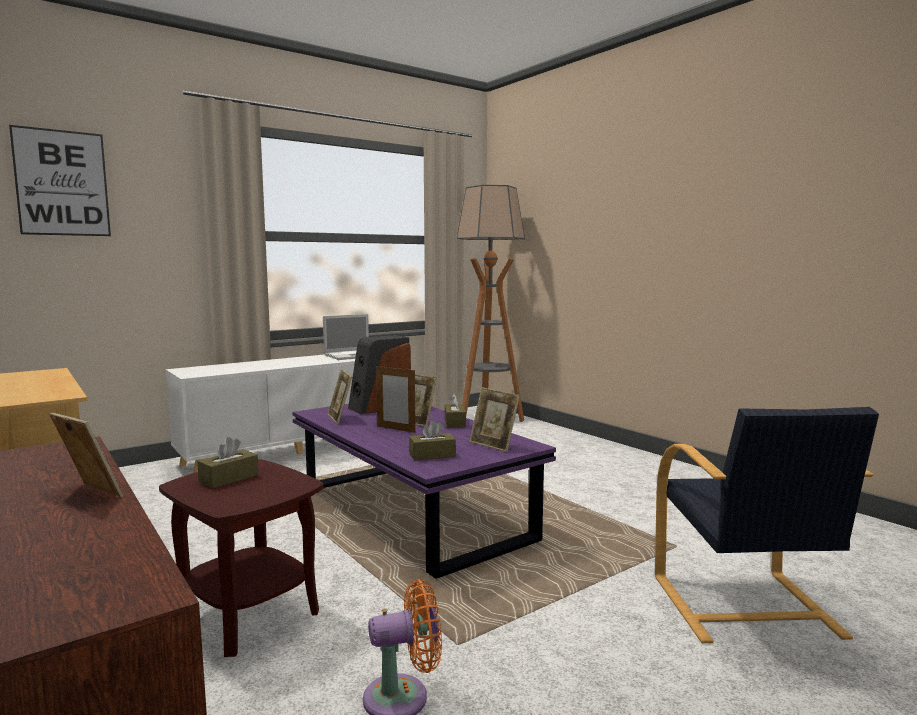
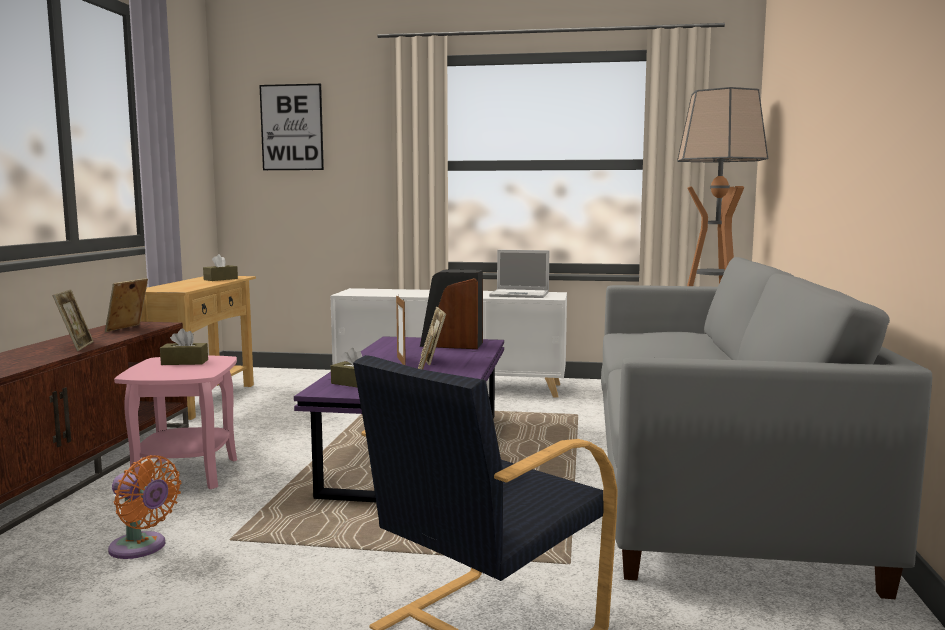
camera: 45 degrees right, 0 degrees up
brown side table [159,459,323,657] -> pink side table [114,356,237,489]
picture frame [328,369,352,424] -> picture frame moved to [105,278,148,332]
brown tissue box [445,393,466,428] -> brown tissue box moved to [203,254,238,281]
none -> grey sofa [601,257,932,599]

